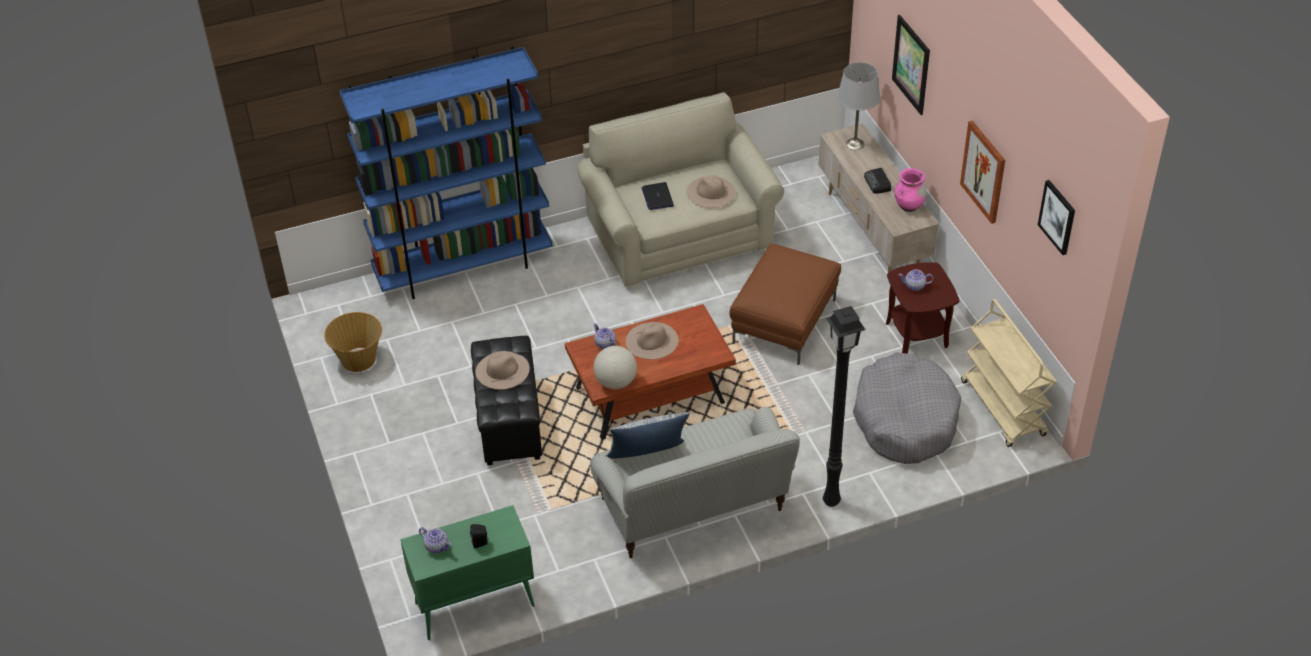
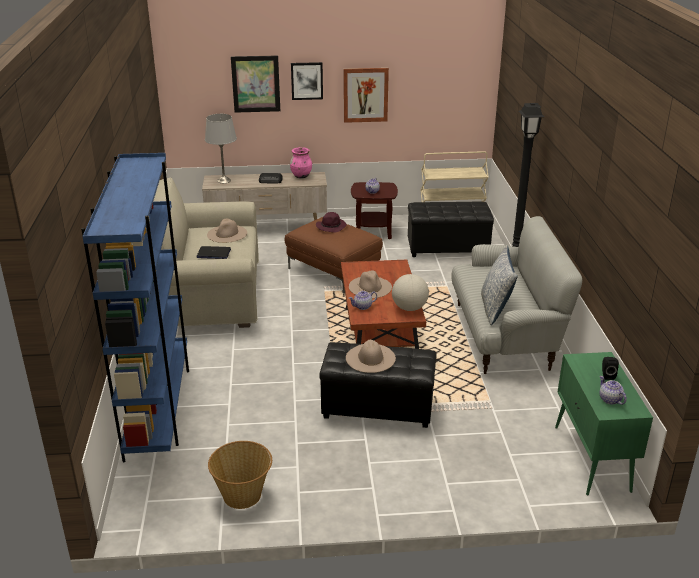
camera: 75 degrees left, 15 degrees down
teapot [419,527,451,553] -> teapot turned 75 degrees counterclockwise [600,376,627,405]
grey dog bed [853,352,961,464] -> black ottoman [408,201,494,257]
picture [1038,180,1075,255] -> picture moved to [291,62,323,100]
none -> purple hat [316,212,347,233]

